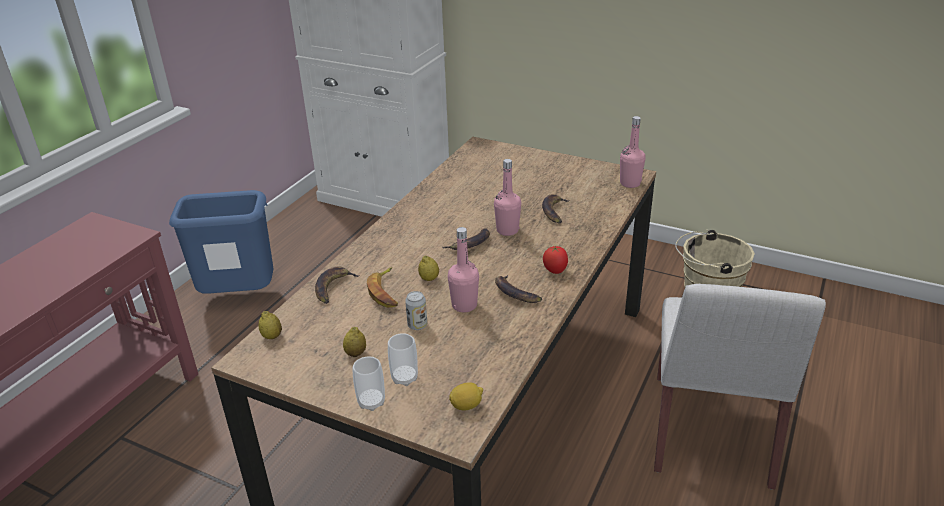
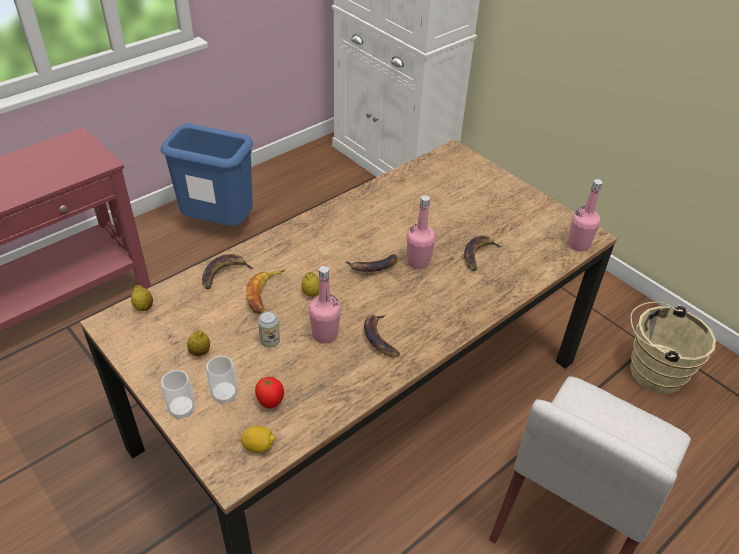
camera: 20 degrees right, 10 degrees up
tomato [543,246,568,274] -> tomato moved to [255,377,284,409]

